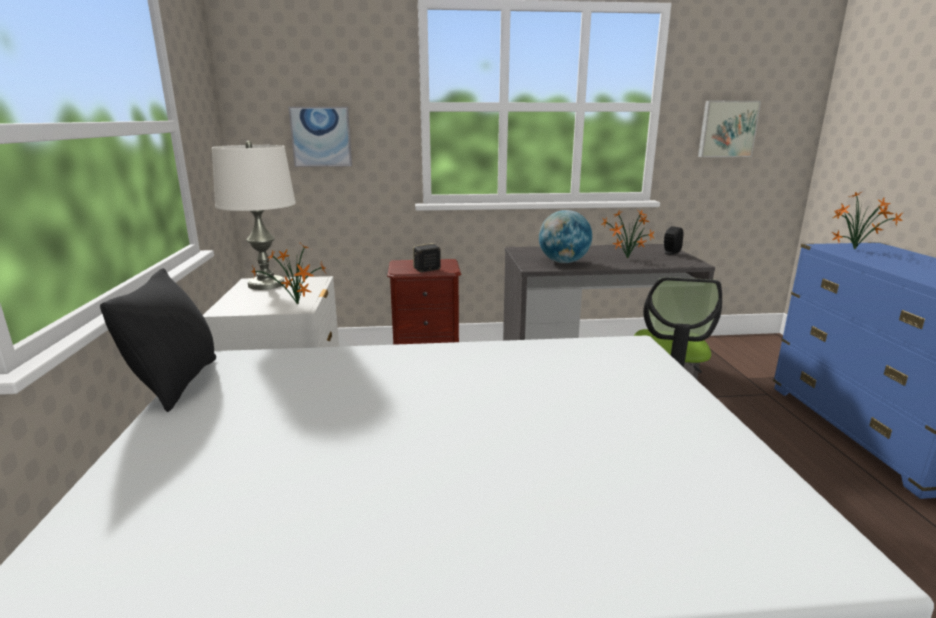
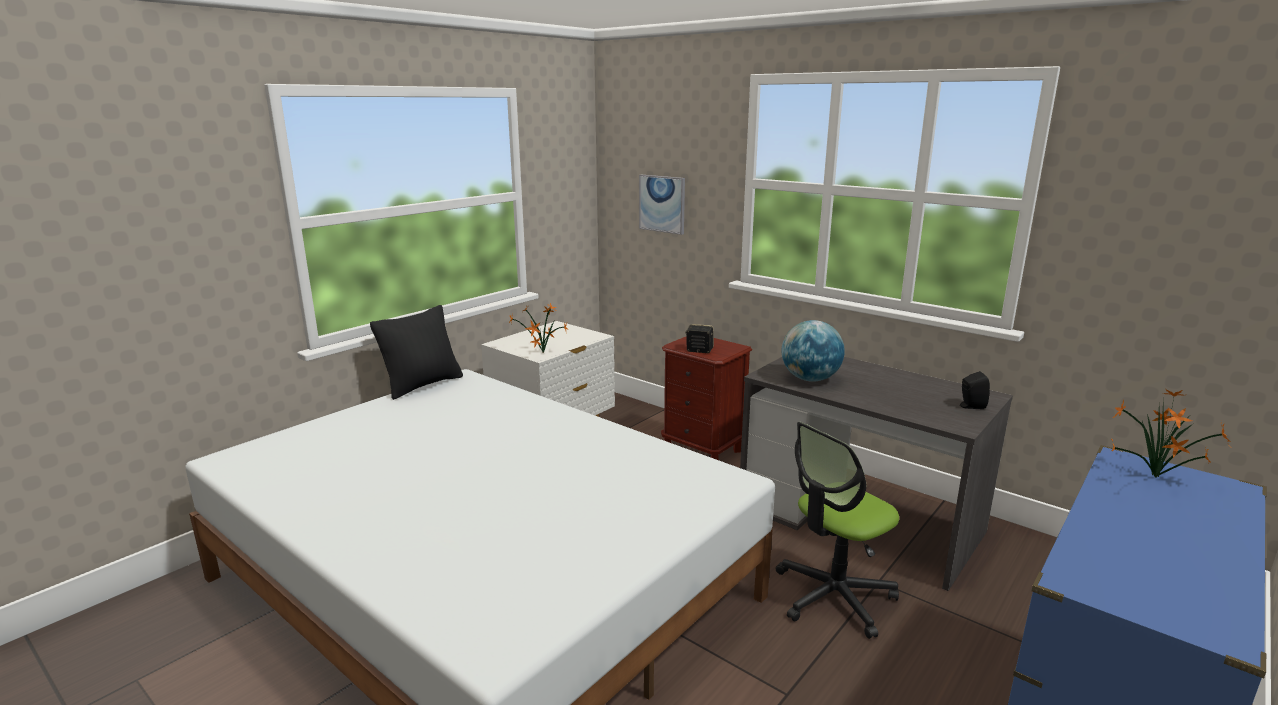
camera: 45 degrees right, 0 degrees up
white table lamp [212,141,296,290] -> none
potted plant [601,210,655,259] -> none
picture [698,101,761,157] -> none

